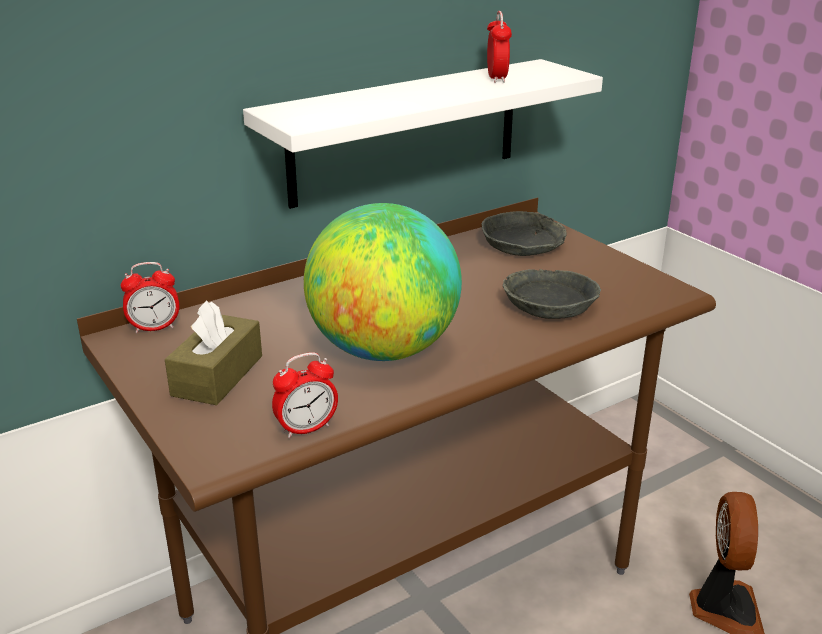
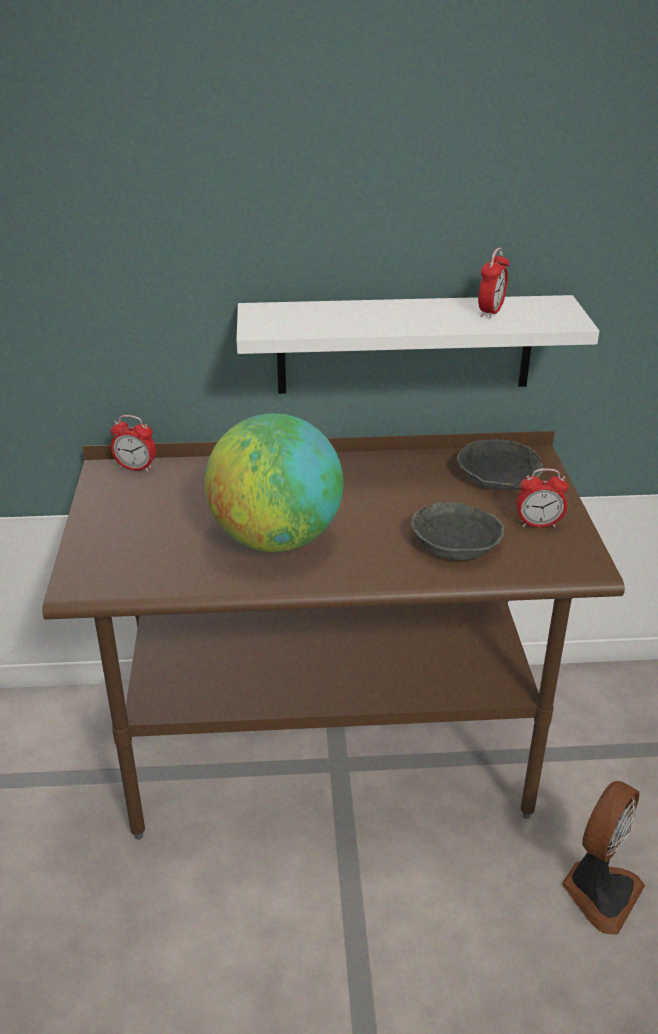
camera: 30 degrees right, 5 degrees up
brown tissue box [165,300,262,405] -> none
alarm clock [272,352,338,438] -> alarm clock moved to [517,468,568,528]

